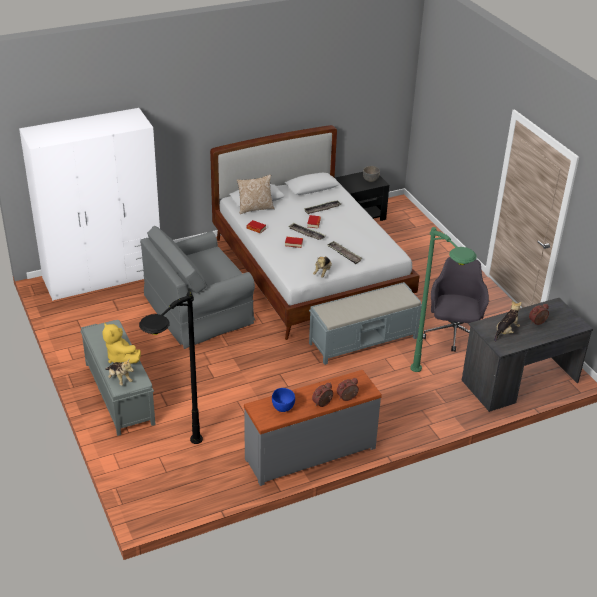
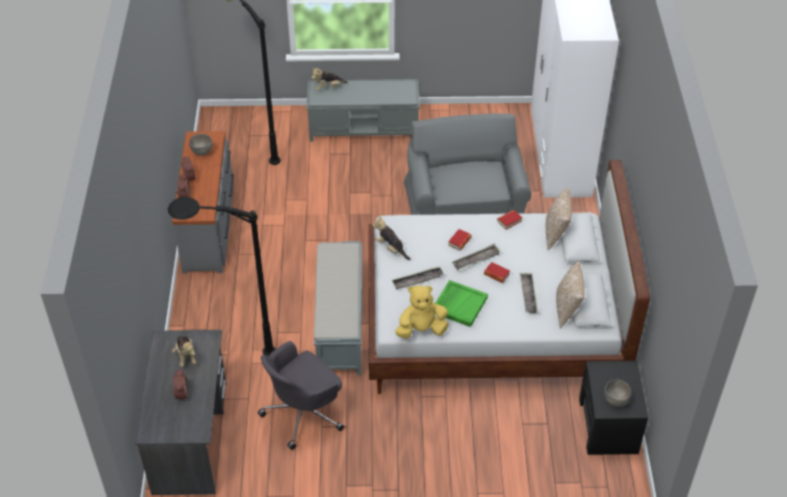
camera: 115 degrees right, 10 degrees up
yellow plush toy [102,323,141,364] -> yellow plush toy moved to [395,285,449,339]
blue bowl [272,388,295,412] -> grey bowl [189,134,213,156]
green floor lamp [410,227,477,372] -> black floor lamp [168,197,276,357]
grey office chair [422,257,489,352] -> grey office chair turned 105 degrees clockwise [258,341,344,450]
none -> green tray [434,280,488,327]
none -> pillow [556,261,585,328]

